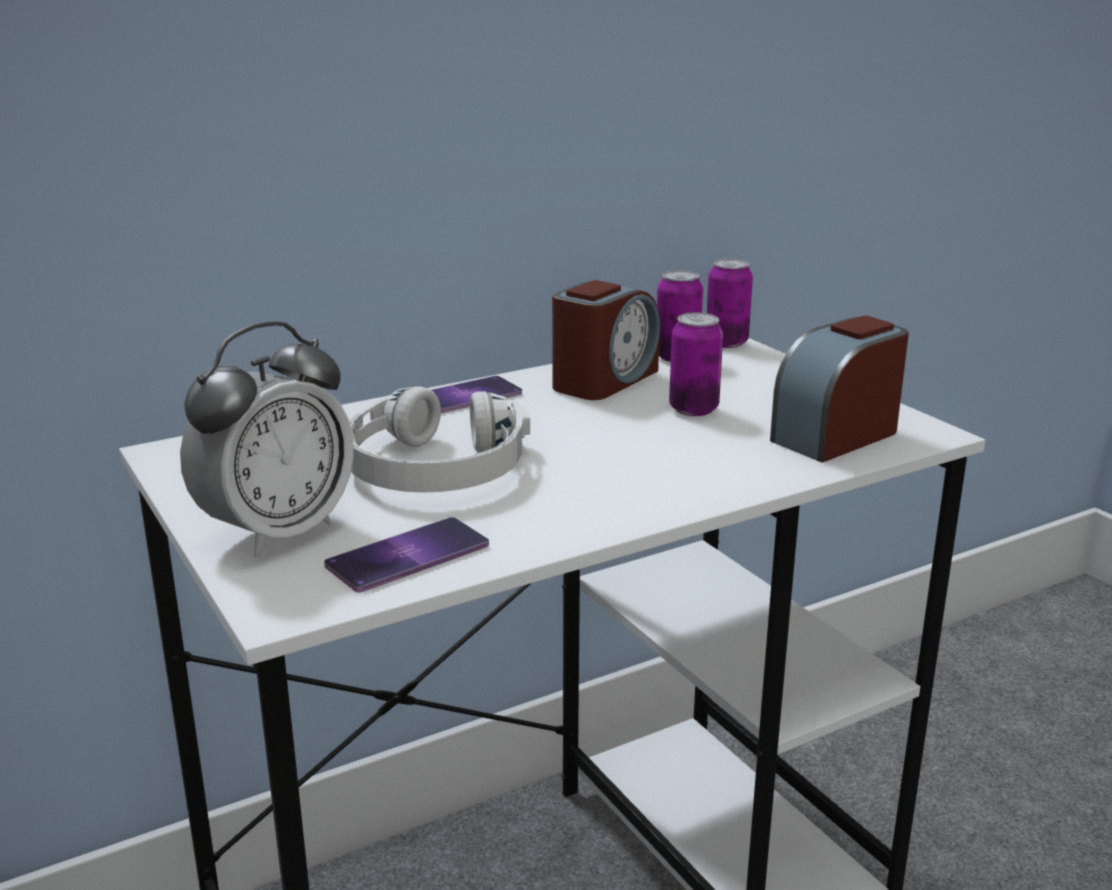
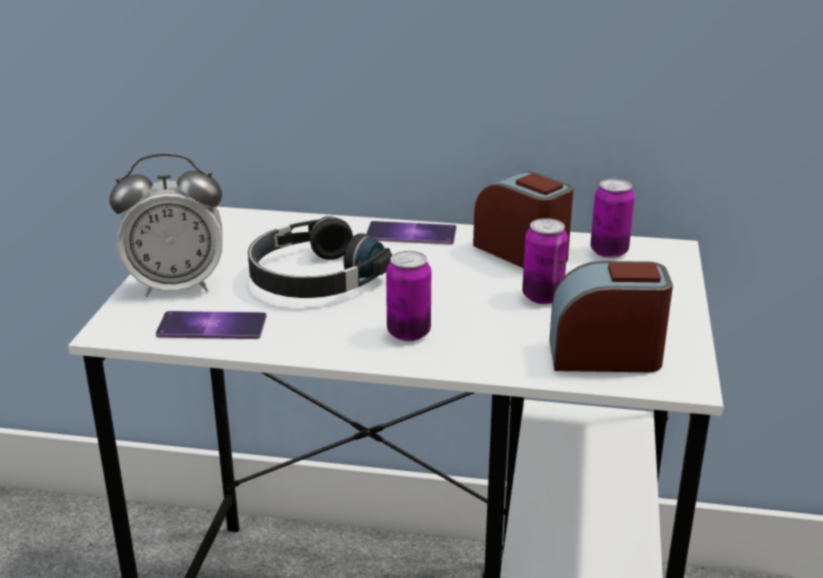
camera: 40 degrees right, 5 degrees up
white headphones [349,386,530,493] -> black headphones [248,216,392,298]
alarm clock [552,280,660,400] -> alarm clock turned 120 degrees counterclockwise [473,172,573,268]
can [707,259,753,348] -> can moved to [386,251,431,341]

